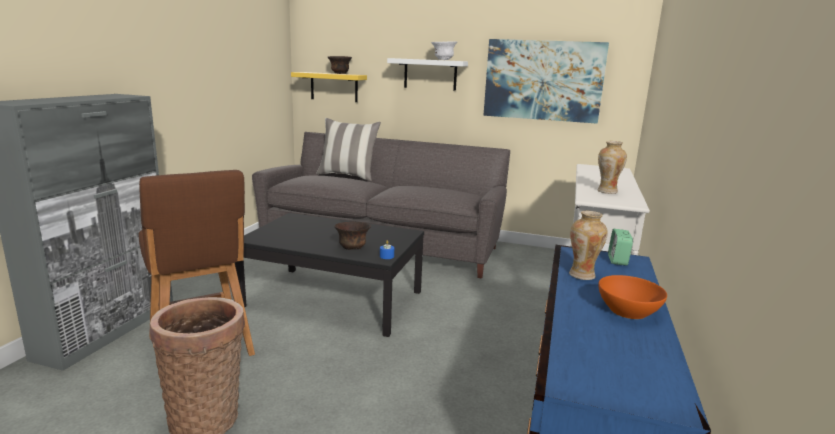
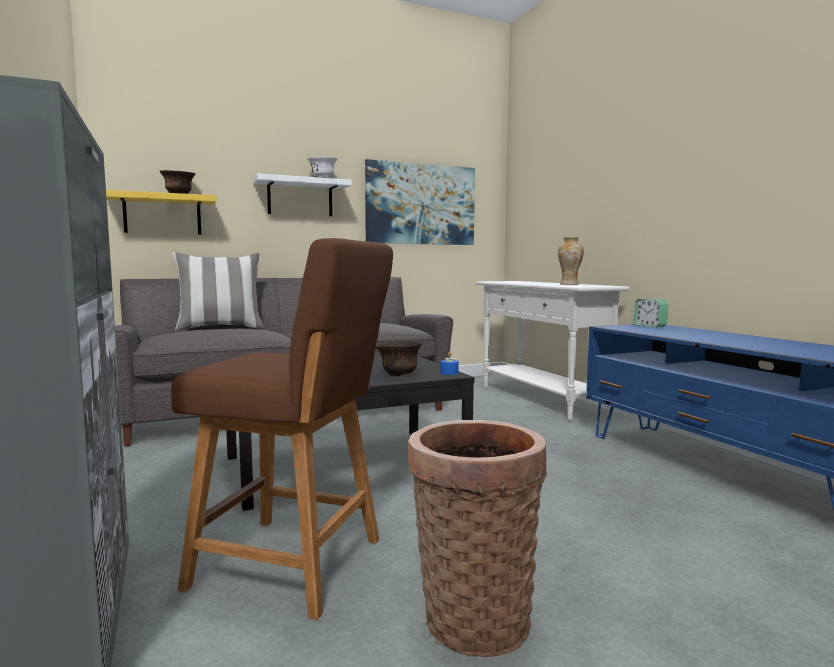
camera: 40 degrees left, 10 degrees down
vase [569,211,608,280] -> none
orange bowl [598,275,667,319] -> none

